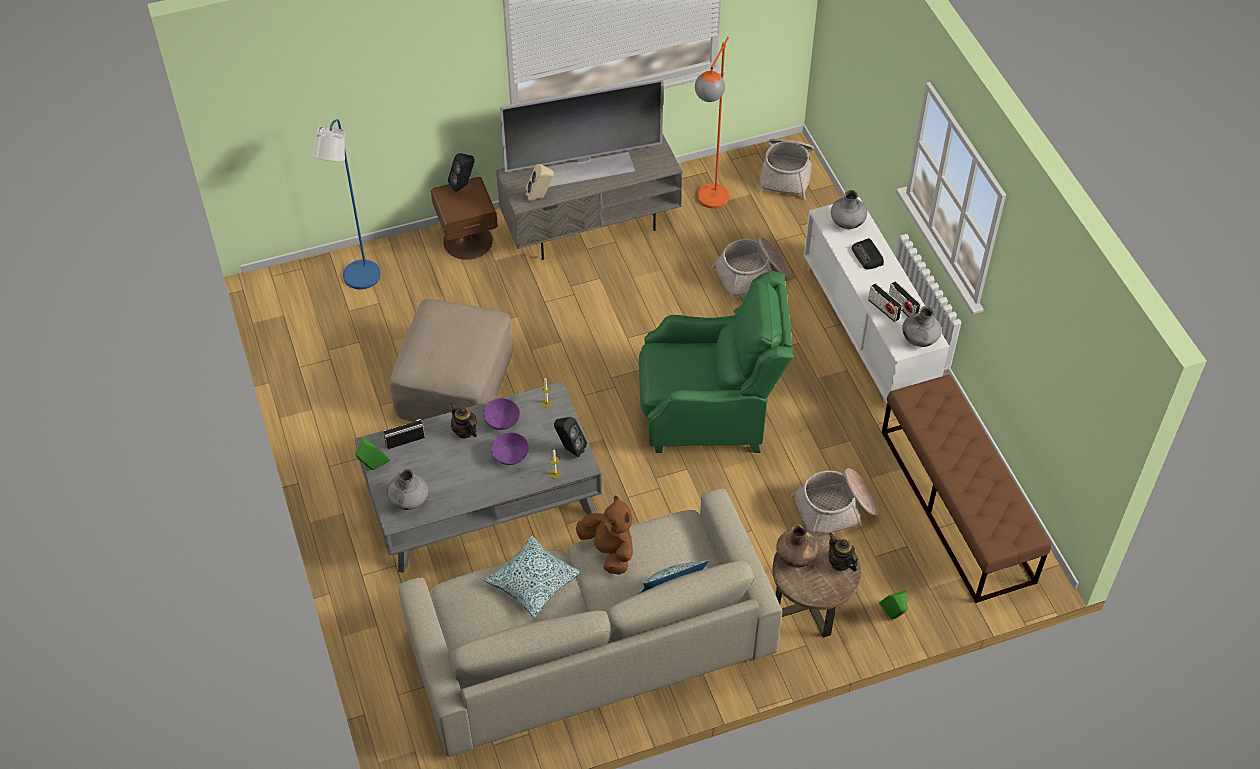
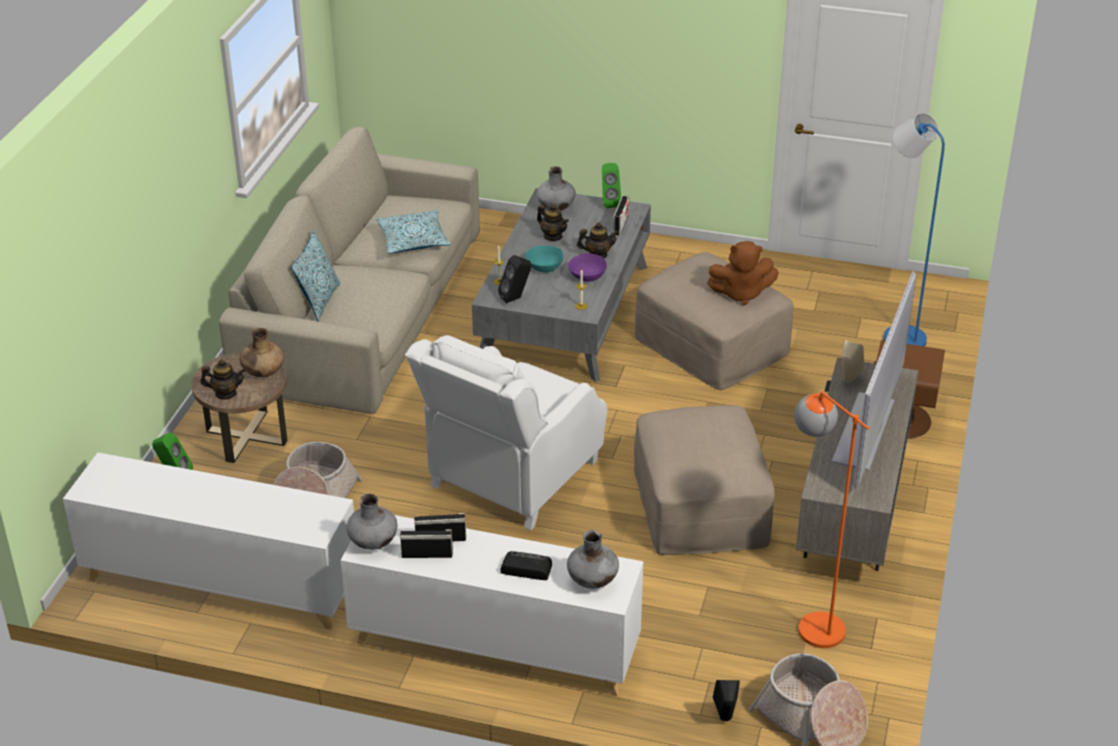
camera: 125 degrees right, 15 degrees down
black speaker [448,153,475,192] -> black speaker moved to [713,680,740,721]
purple bowl [491,433,529,465] -> turquoise bowl [526,245,563,273]
brown plush toy [576,495,633,575] -> brown plush toy moved to [707,241,779,305]
green armchair [639,271,794,453] -> white armchair [405,335,607,531]
basket [712,237,791,302] -> none
brown bench [882,375,1051,603] -> white cabinet [63,453,354,630]
none -> teapot [537,204,569,241]
none -> beige ottoman [634,405,775,555]

